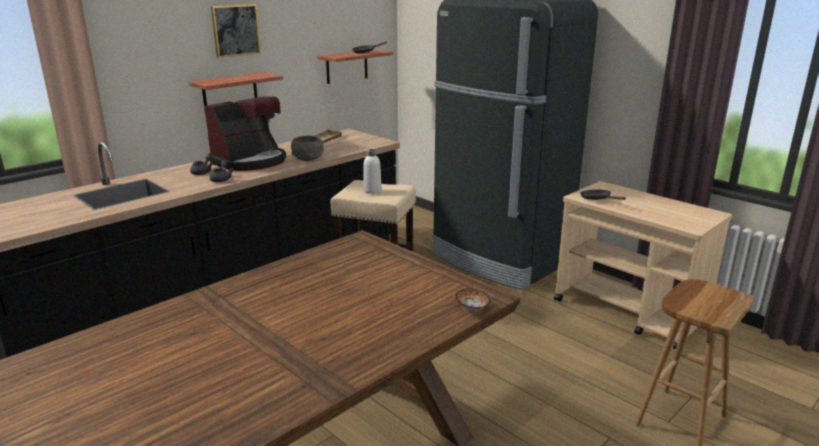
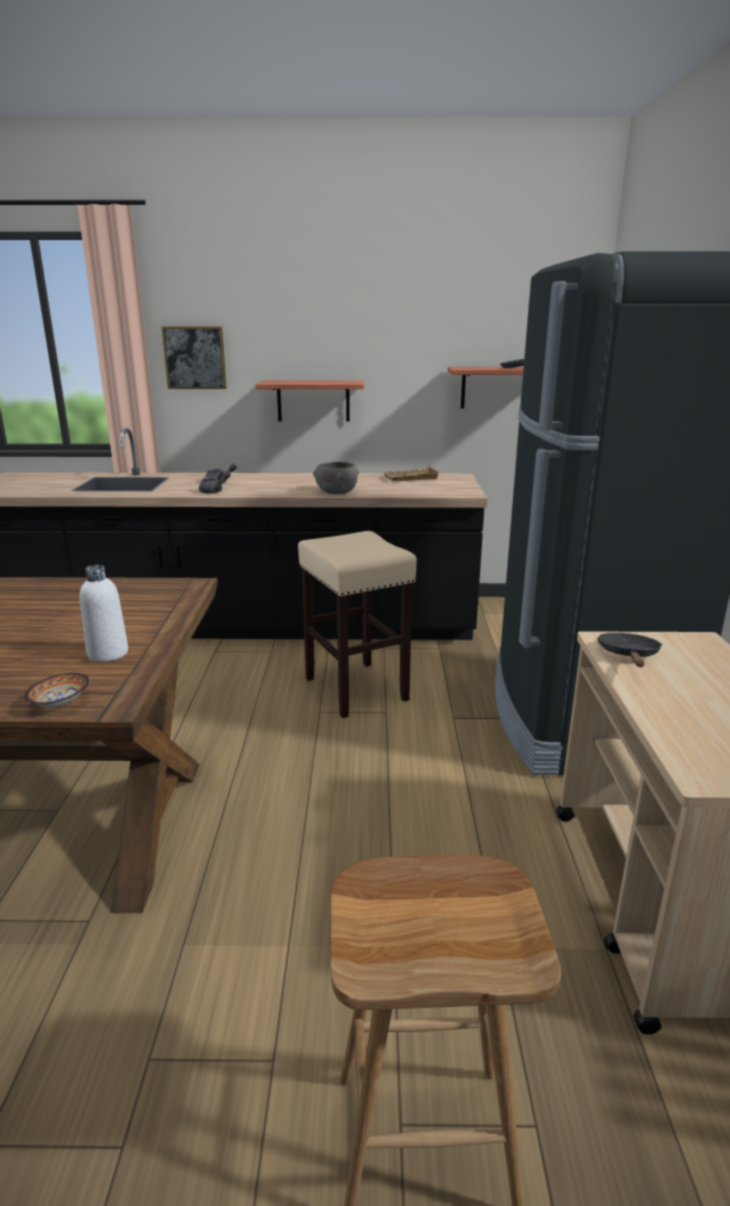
camera: 45 degrees right, 0 degrees up
coffee machine [204,96,286,171] -> none
picture [211,4,261,58] -> picture moved to [162,326,227,389]
white bottle [363,149,382,194] -> white bottle moved to [80,565,128,662]

